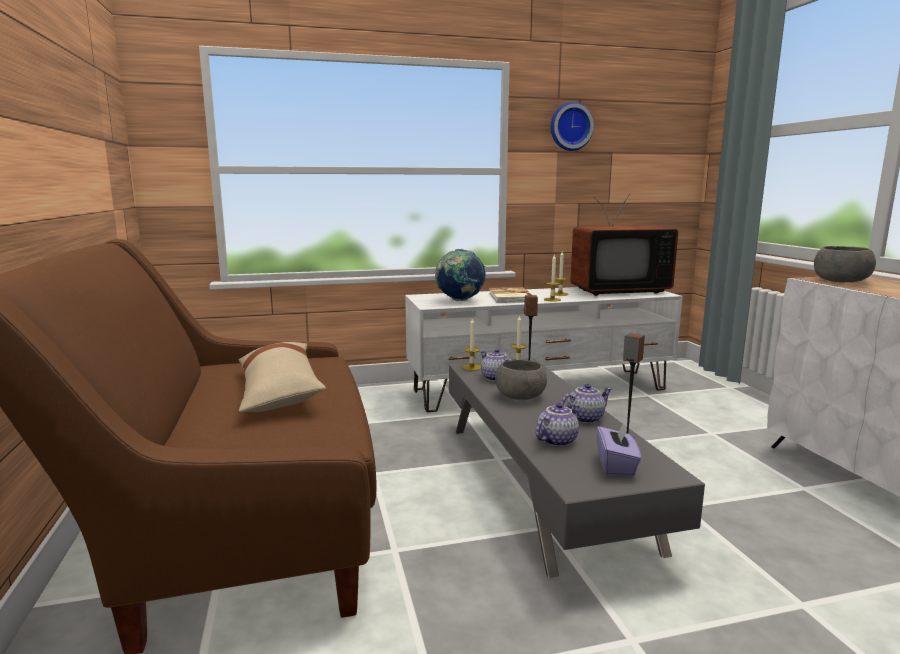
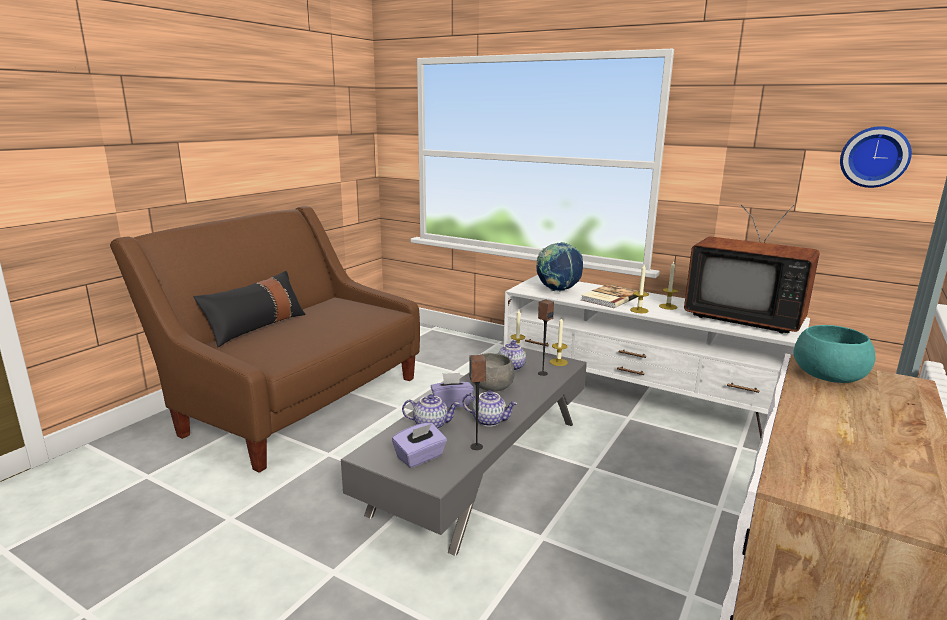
camera: 45 degrees right, 5 degrees up
beige pillow [239,342,326,412] -> none
wall clock [551,102,594,151] -> wall clock moved to [840,126,912,188]
grey bowl [814,246,876,282] -> turquoise bowl [793,325,876,383]
none -> black pillow [194,271,306,347]
none -> purple tissue box [431,373,474,408]

